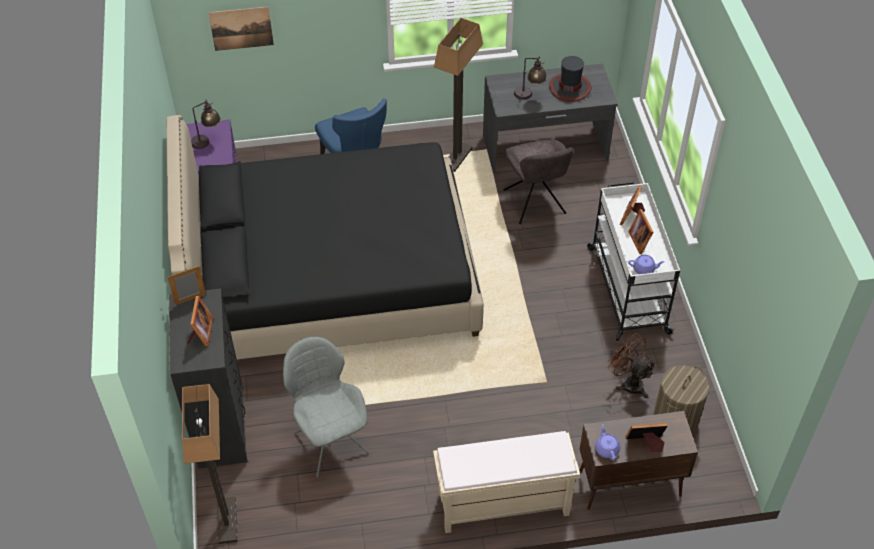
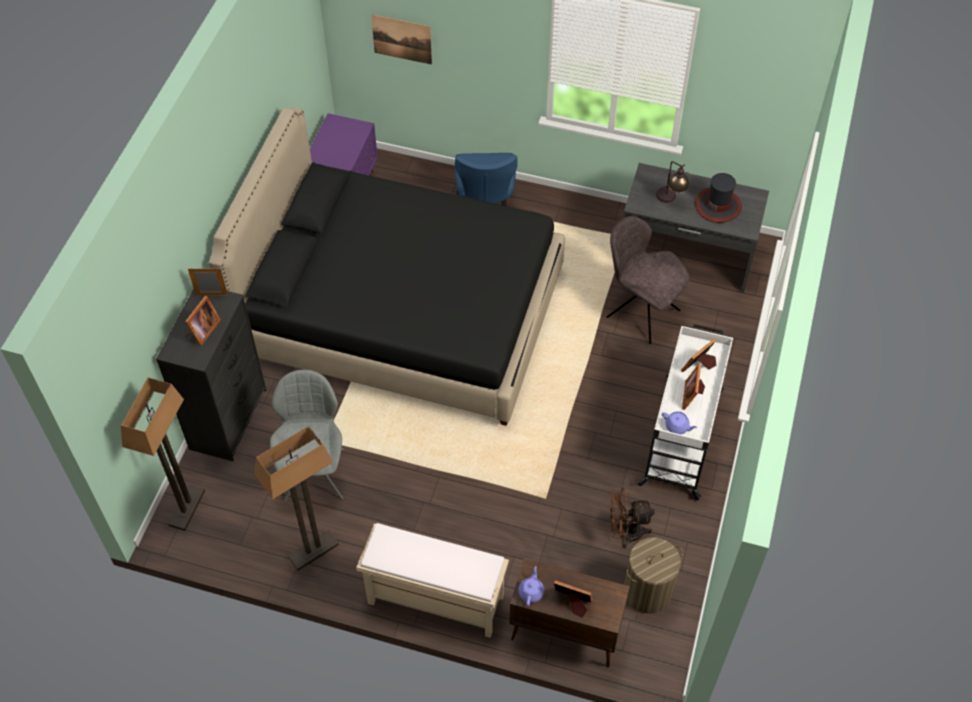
camera: 25 degrees right, 5 degrees up
table lamp [191,100,221,149] -> none
floor lamp [434,18,483,172] -> floor lamp moved to [254,426,339,571]
grey chair [504,139,574,224] -> grey chair turned 120 degrees clockwise [607,216,690,344]
brown fan [607,333,656,398] -> brown fan turned 75 degrees counterclockwise [609,488,655,548]

